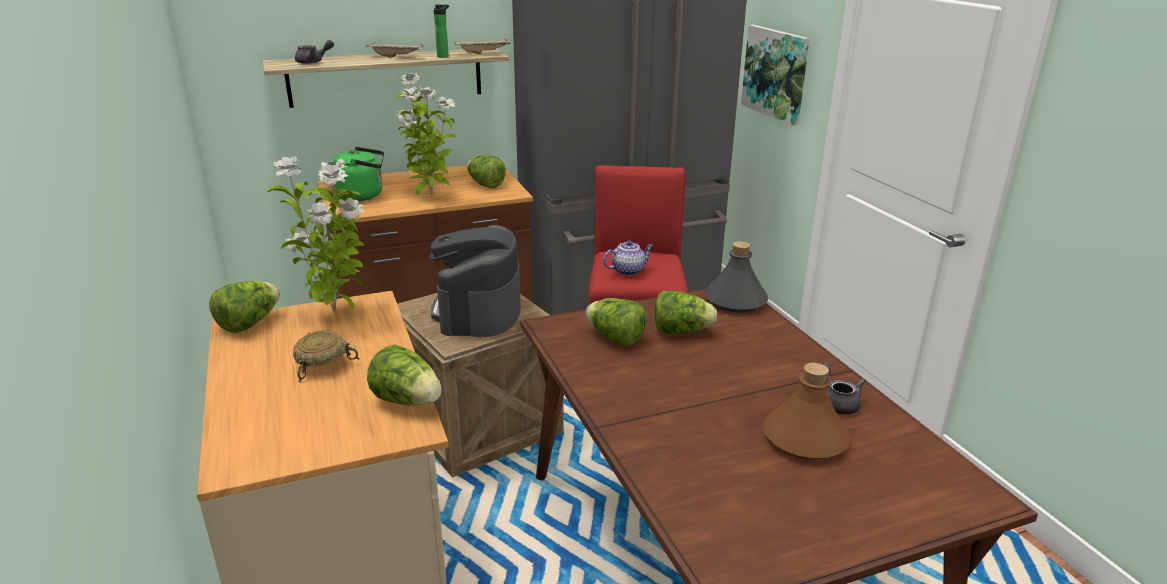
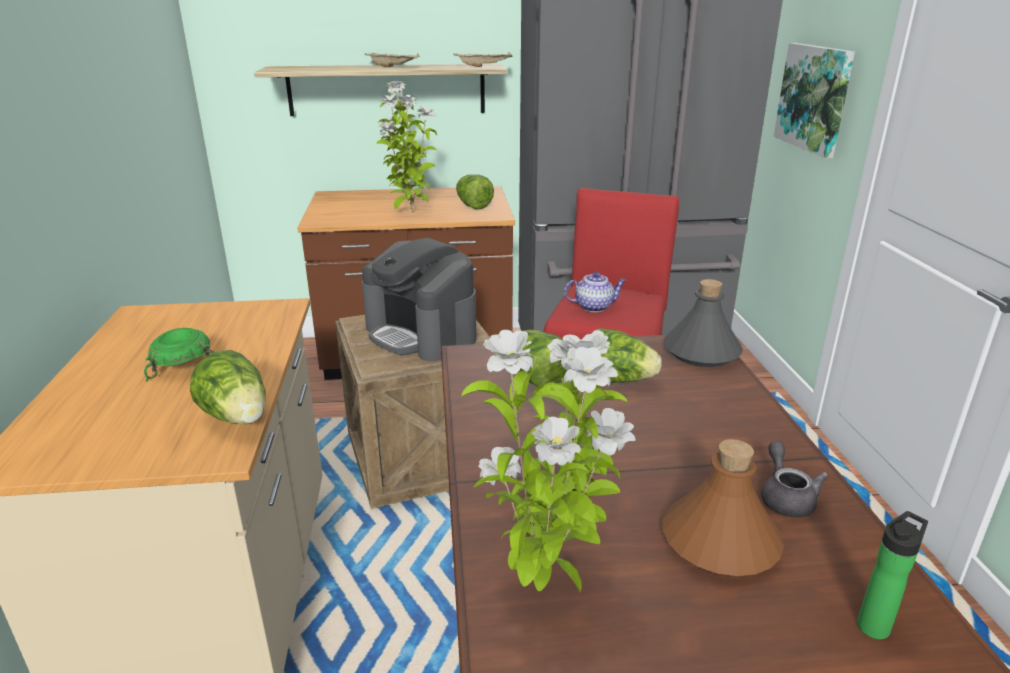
camera: 15 degrees right, 0 degrees up
lettuce [209,281,280,333] -> none
potted plant [266,156,364,313] -> potted plant moved to [461,330,636,592]
beige bowl [293,330,360,382] -> green bowl [144,328,215,381]
grey teapot [295,40,334,64] -> none
green kettle [332,147,384,201] -> none
coffee machine [430,225,521,337] -> coffee machine turned 60 degrees counterclockwise [362,238,477,361]
bottle [434,4,449,58] -> bottle moved to [857,511,928,639]

